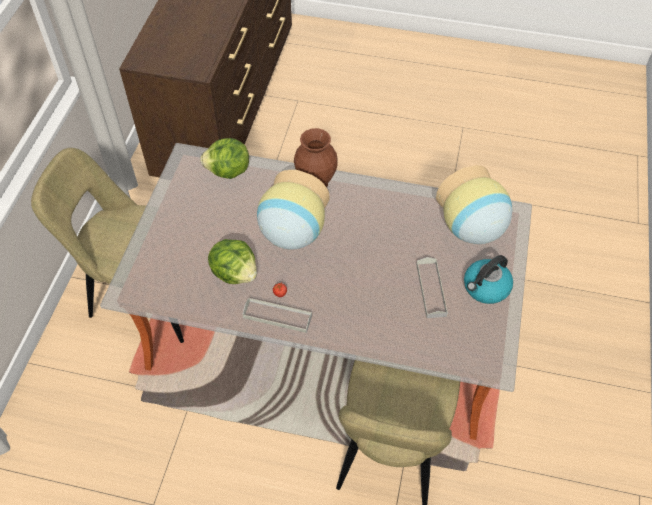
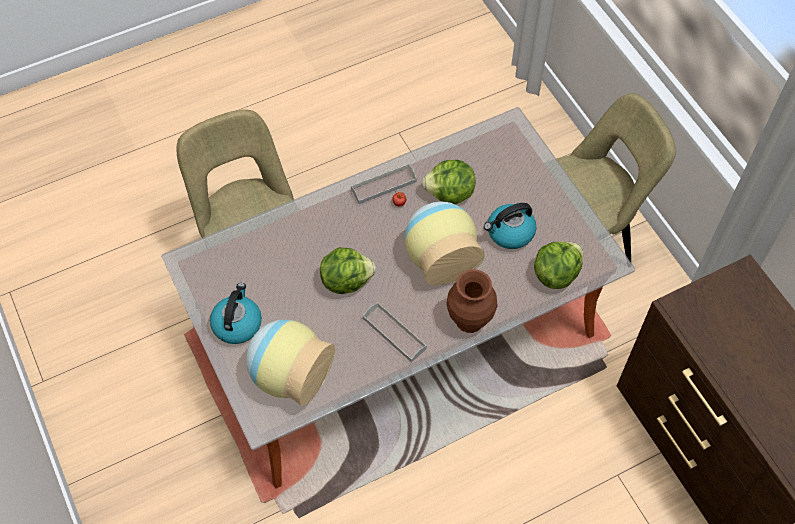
camera: 140 degrees right, 5 degrees up
grey tray [416,257,448,318] -> grey tray moved to [363,303,427,362]
none -> lettuce [320,247,376,294]
none -> kettle [484,203,536,249]

